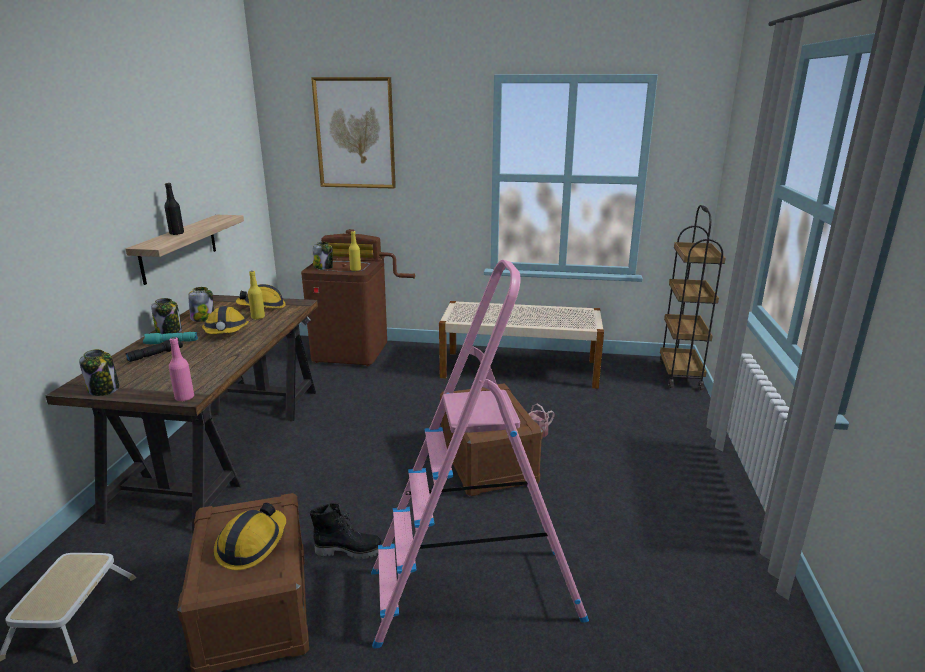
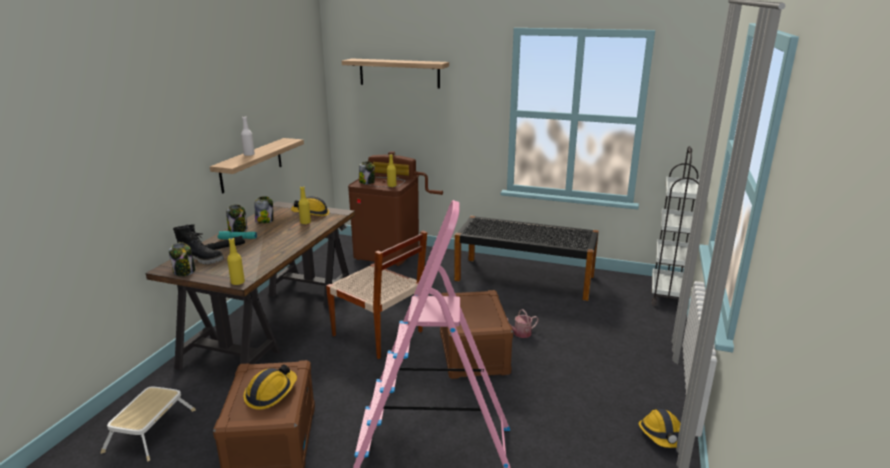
camera: 10 degrees right, 0 degrees up
black bottle [164,183,184,235] -> white bottle [241,116,255,156]
pink bottle [169,337,194,402] -> yellow bottle [227,238,245,285]
hard hat [202,306,249,334] -> hard hat moved to [639,408,681,448]
black boot [310,503,383,559] -> black boot moved to [173,224,224,264]
picture [311,77,396,189] -> shelf [342,58,449,89]
beige bench [439,301,604,389] -> black bench [454,216,599,301]
brown cart [660,205,726,390] -> white cart [652,146,699,306]
none -> chair [326,231,427,359]

